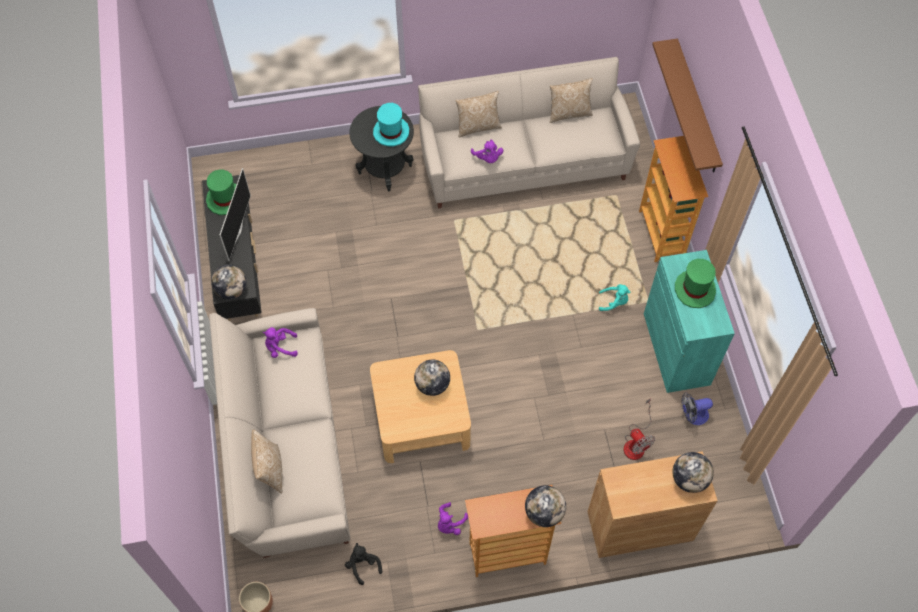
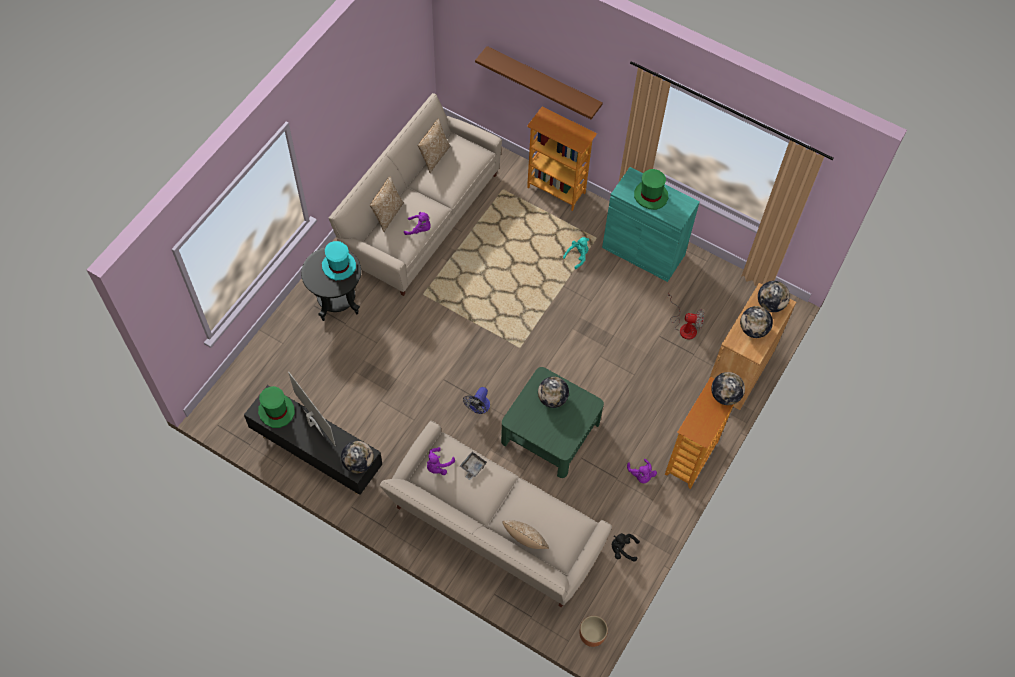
camera: 50 degrees left, 0 degrees up
beige coffee table [370,350,471,463] -> green coffee table [501,367,604,478]
fan [681,393,713,425] -> fan moved to [463,387,490,414]
none -> grey tray [460,452,487,480]
none -> globe [740,306,773,338]

